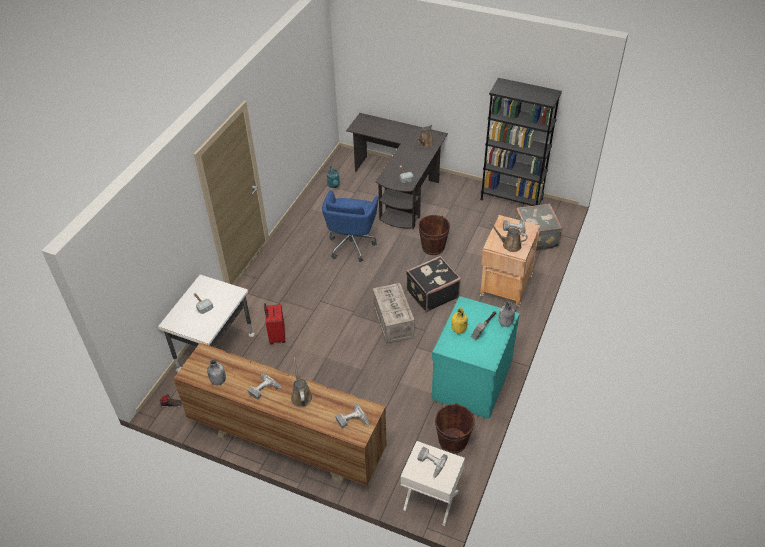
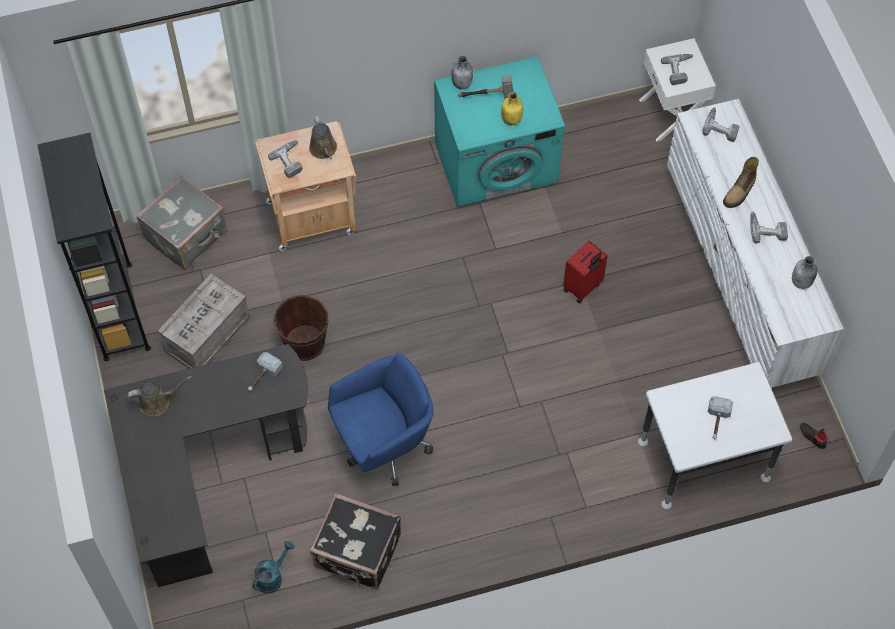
camera: 130 degrees left, 15 degrees up
brown cabinet [173,343,387,486] -> white cabinet [667,99,844,388]
red suitcase [264,303,285,344] -> red suitcase moved to [563,241,608,303]
brown watering can [291,357,313,407] -> boot [723,157,759,208]
crate [373,283,415,344] -> crate moved to [158,274,250,368]
black suitcase [406,256,461,312] -> black suitcase moved to [310,493,401,590]
brown bucket [435,403,475,454] -> none

